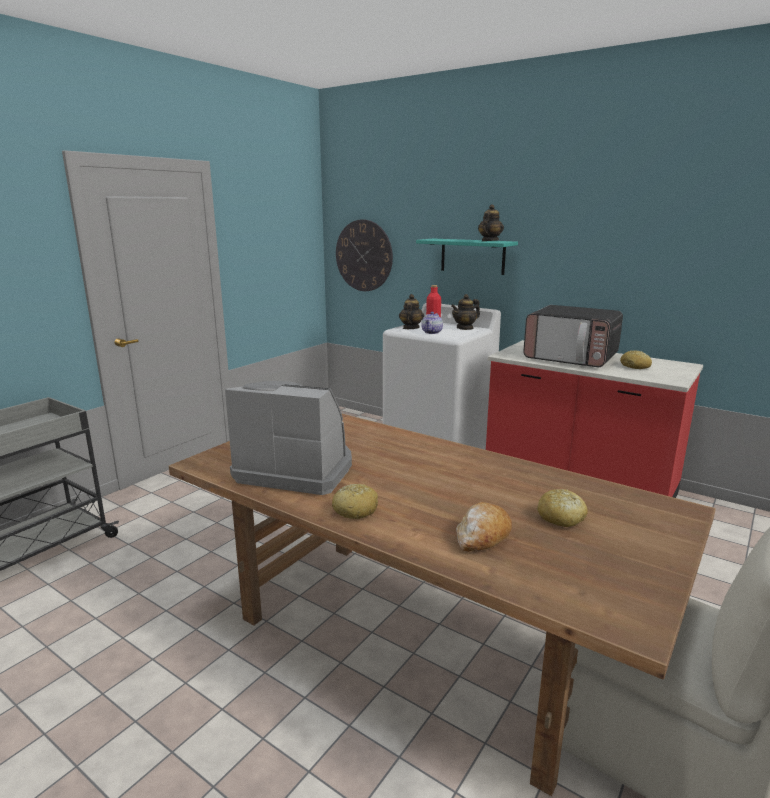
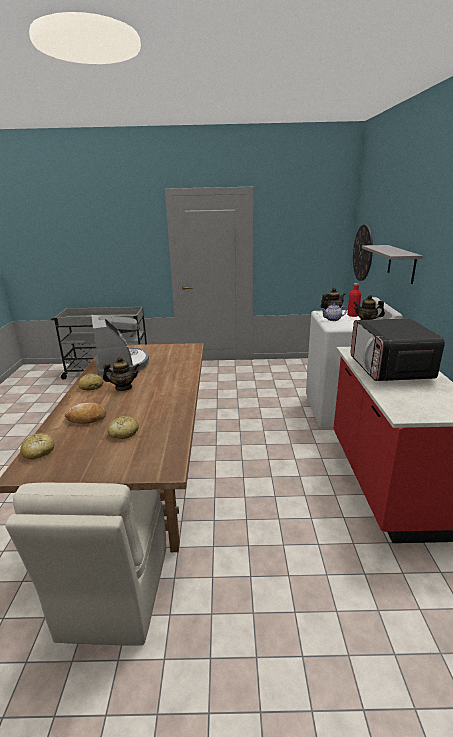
camera: 55 degrees right, 5 degrees up
turquoise shelf [416,239,518,275] -> grey shelf [362,245,423,284]
teapot [478,204,504,241] -> teapot moved to [103,357,140,391]
bread [620,350,652,369] -> bread moved to [20,433,54,460]

